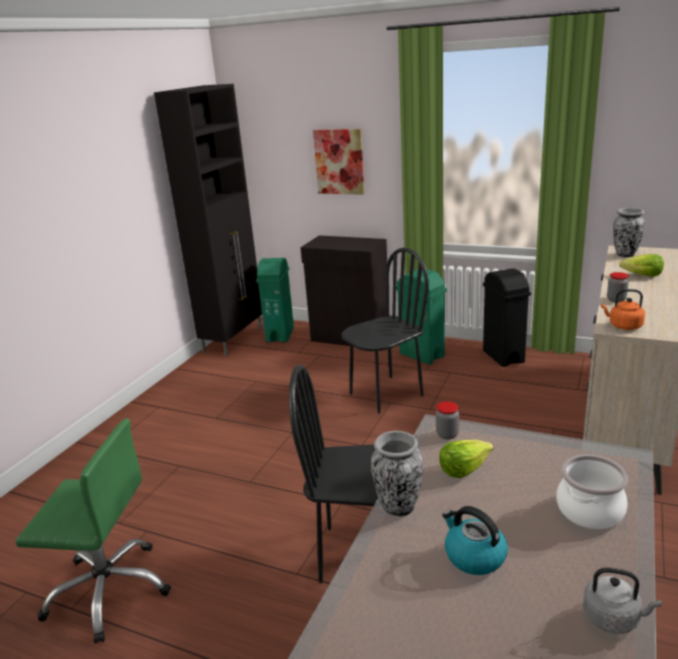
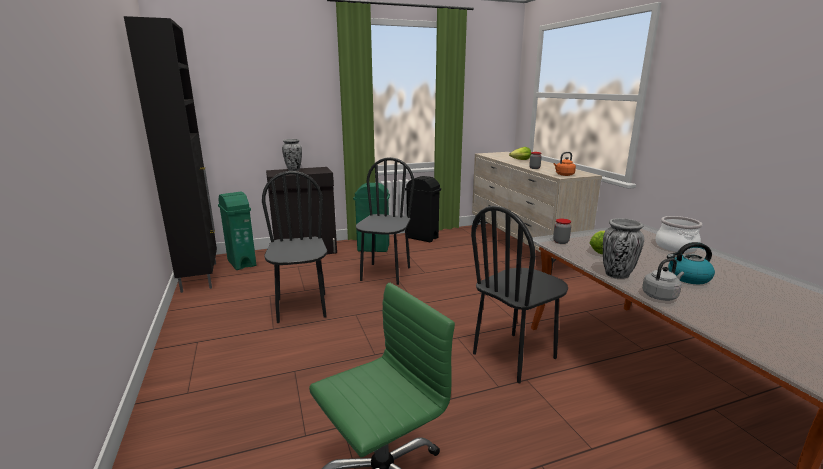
camera: 45 degrees left, 5 degrees down
picture [313,129,365,195] -> none
grey kettle [583,568,662,634] -> grey kettle moved to [642,258,684,301]
vase [613,208,645,258] -> vase moved to [282,139,302,171]
none -> black chair [262,171,327,323]

